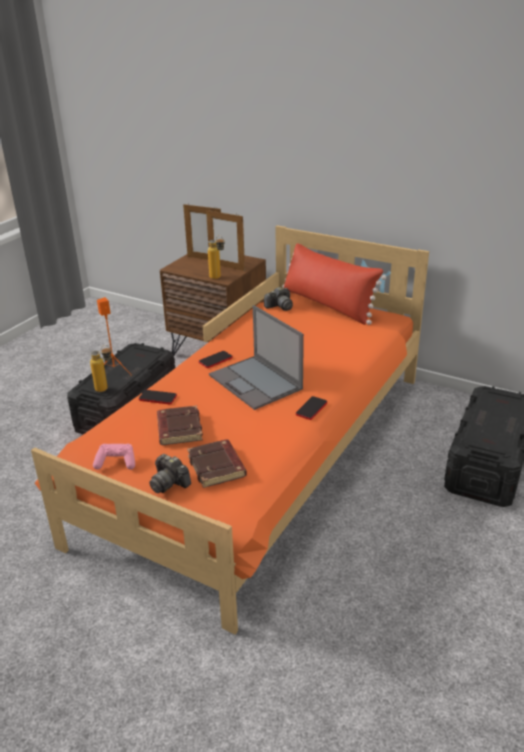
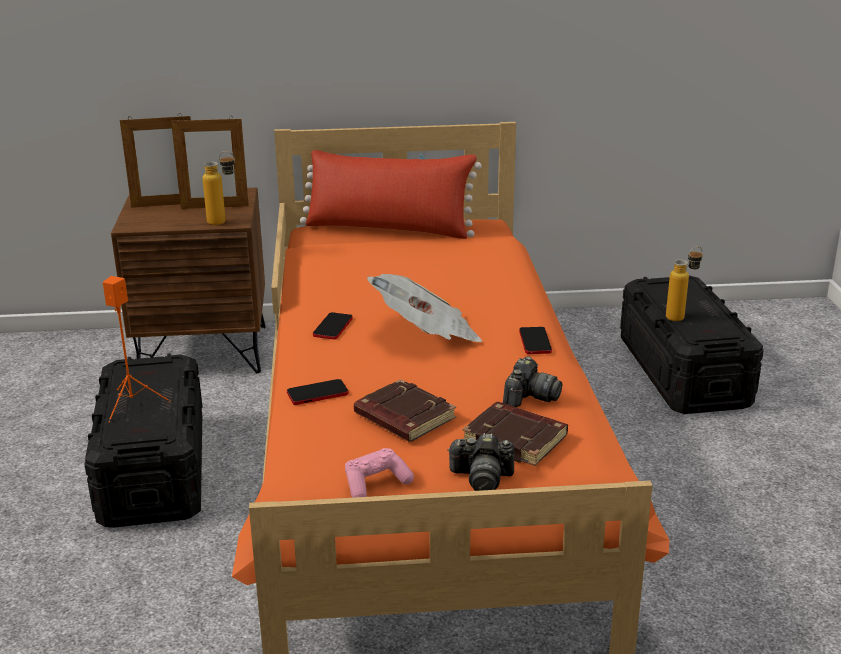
camera: 35 degrees left, 5 degrees down
bottle [90,345,112,392] -> bottle moved to [666,246,702,321]
laptop [209,305,304,410] -> newspaper [367,274,483,342]
camera [264,287,293,311] -> camera moved to [503,357,562,407]

